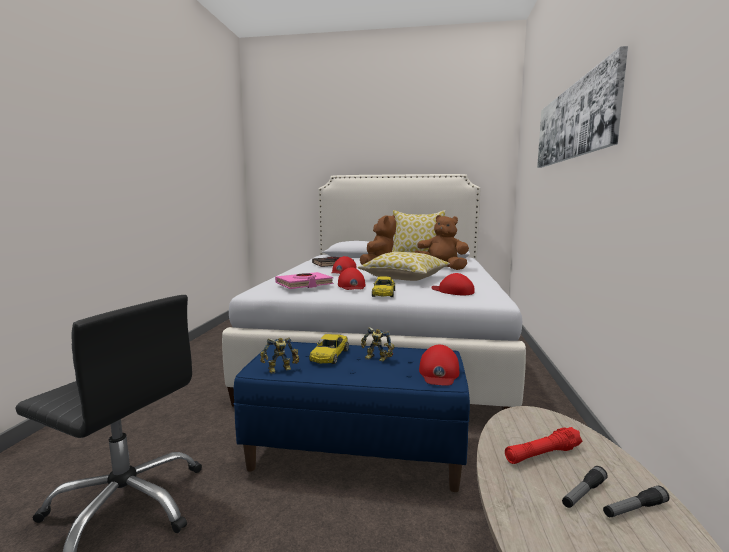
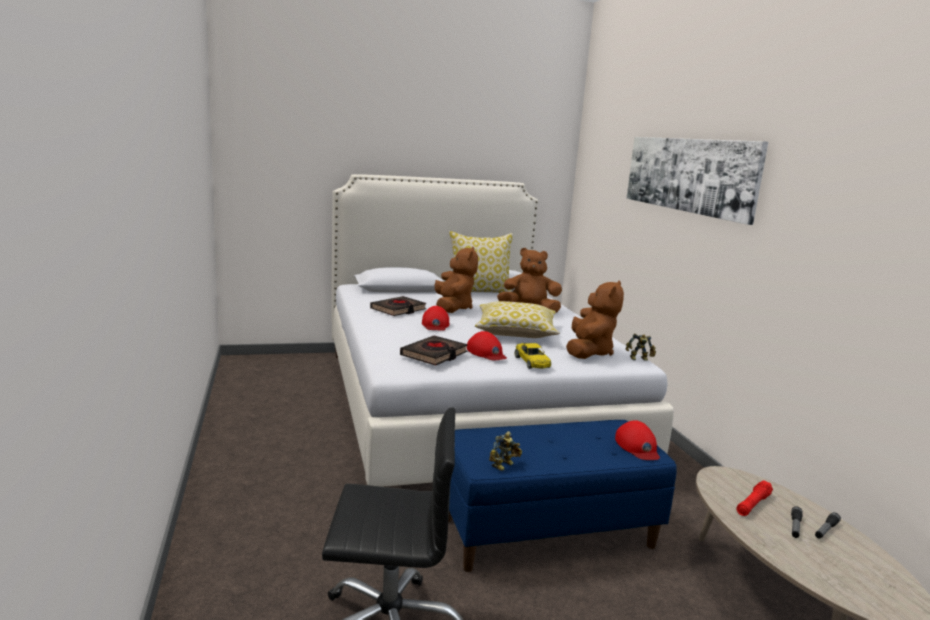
camera: 25 degrees left, 5 degrees up
pink book [275,272,334,289] -> black book [400,336,468,366]
yellow toy car [309,334,349,364] -> none
toy robot [361,327,395,361] -> toy robot moved to [626,333,656,361]
red cap [431,273,475,295] -> brown plush toy [566,280,624,359]

